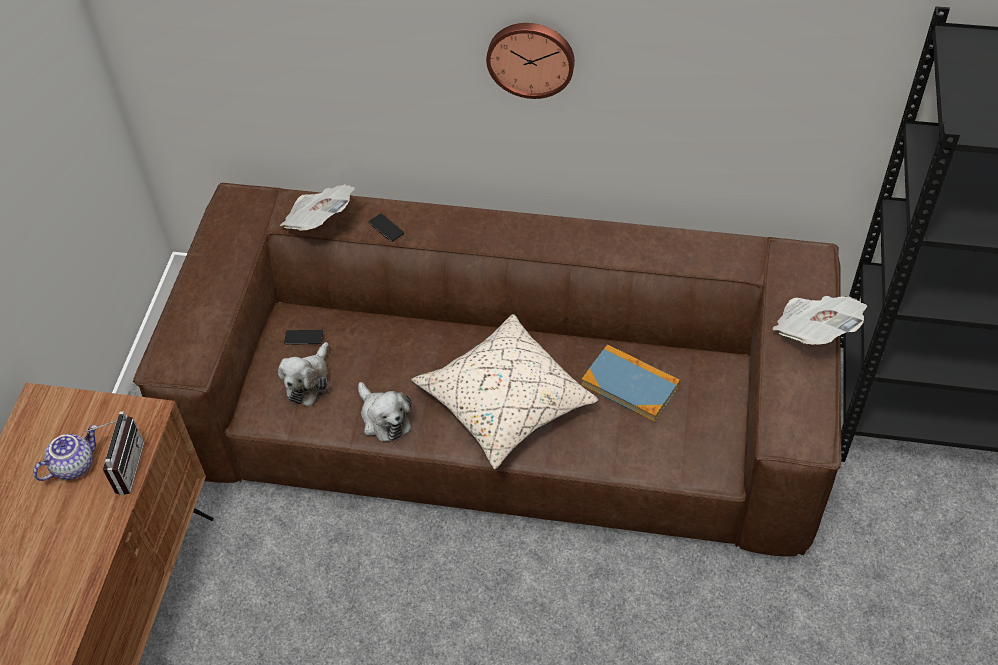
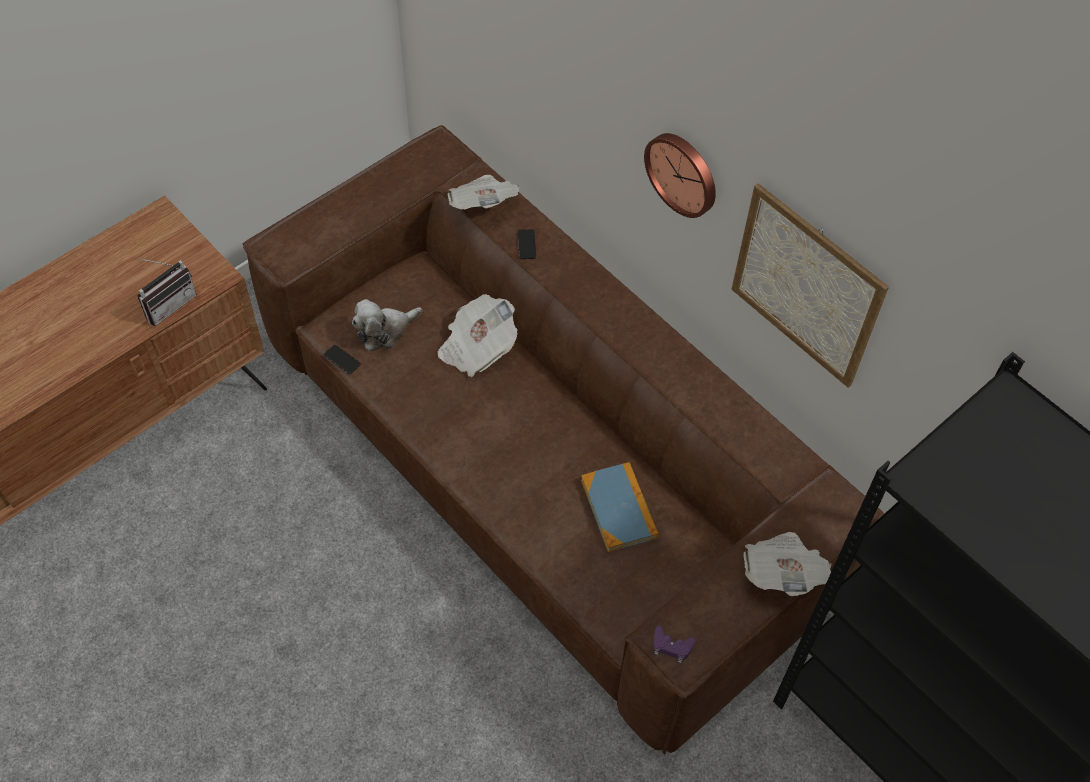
camera: 35 degrees right, 5 degrees up
teapot [33,425,97,481] -> none
phone [284,330,323,345] -> phone moved to [324,345,361,374]
plush toy [358,382,412,442] -> none
beige pillow [411,314,598,470] -> none
none -> newspaper [437,294,517,377]
none -> purple game controller [653,626,696,663]
none -> picture [731,183,889,388]

